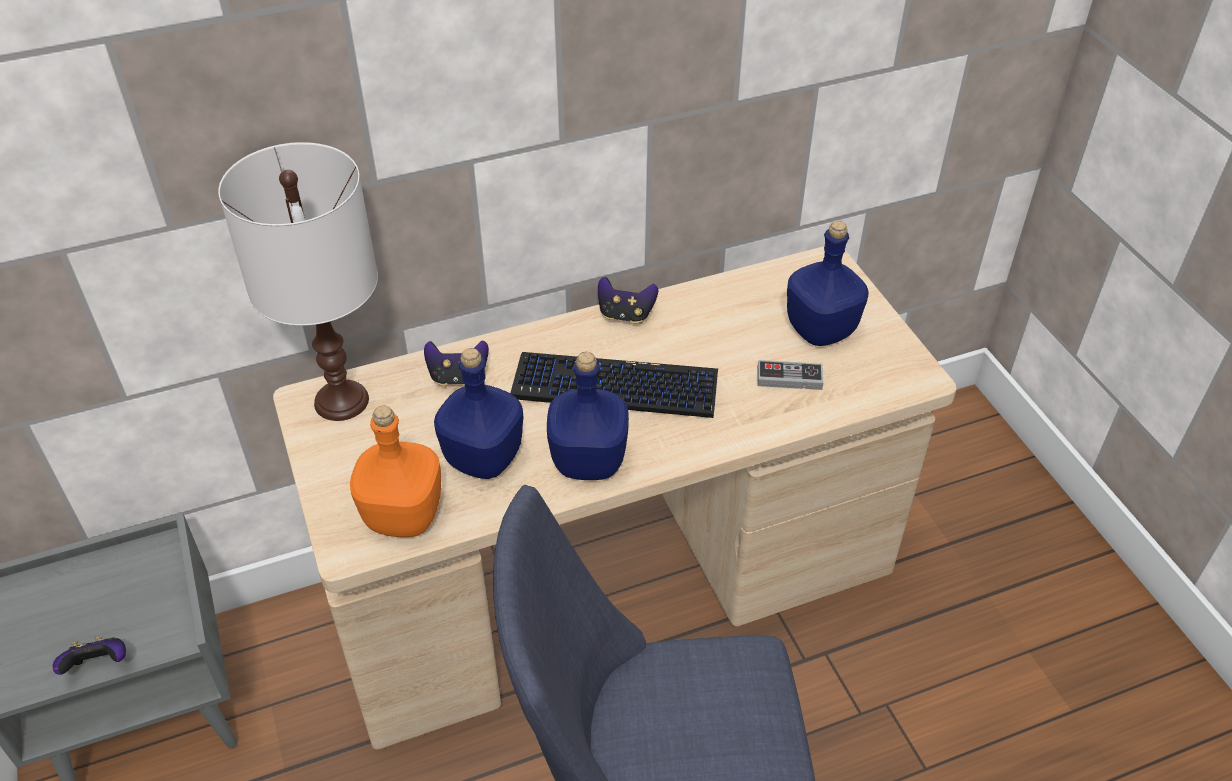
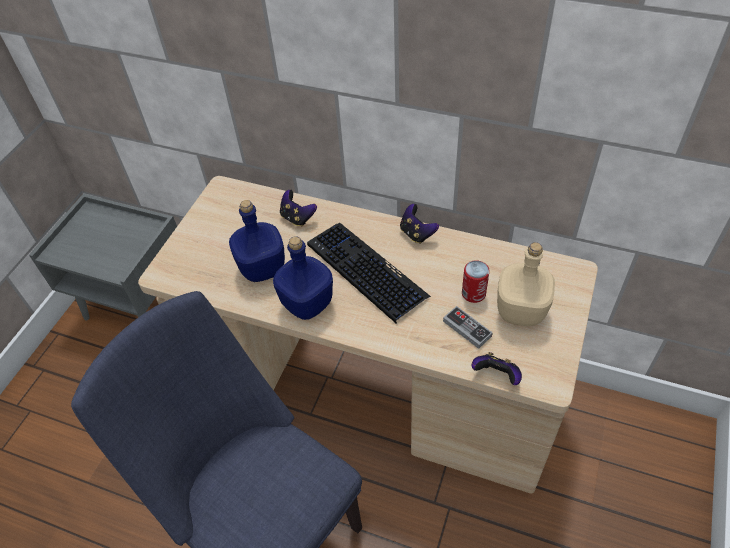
camera: 45 degrees right, 5 degrees up
game controller [52,636,126,675] -> game controller moved to [472,352,522,385]
white table lamp [218,142,378,421] -> none
orange bottle [350,406,441,537] -> none
blue bottle [787,221,868,346] -> beige bottle [497,242,555,326]
none -> can [462,260,490,303]

